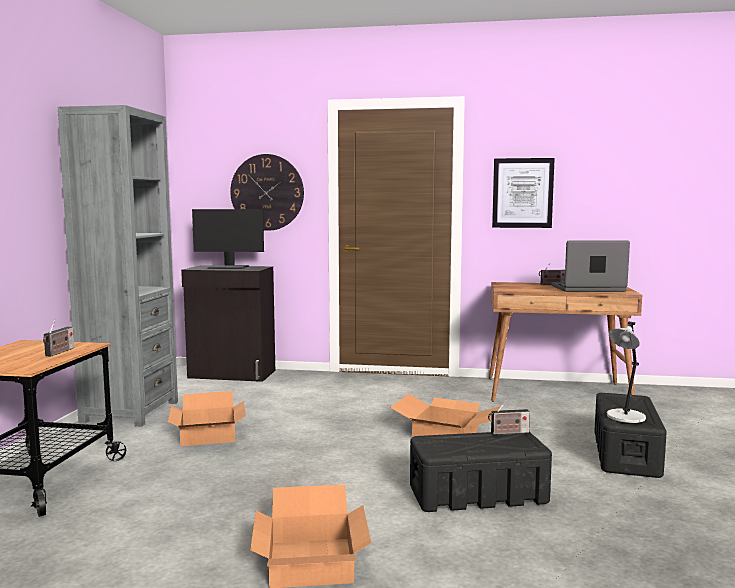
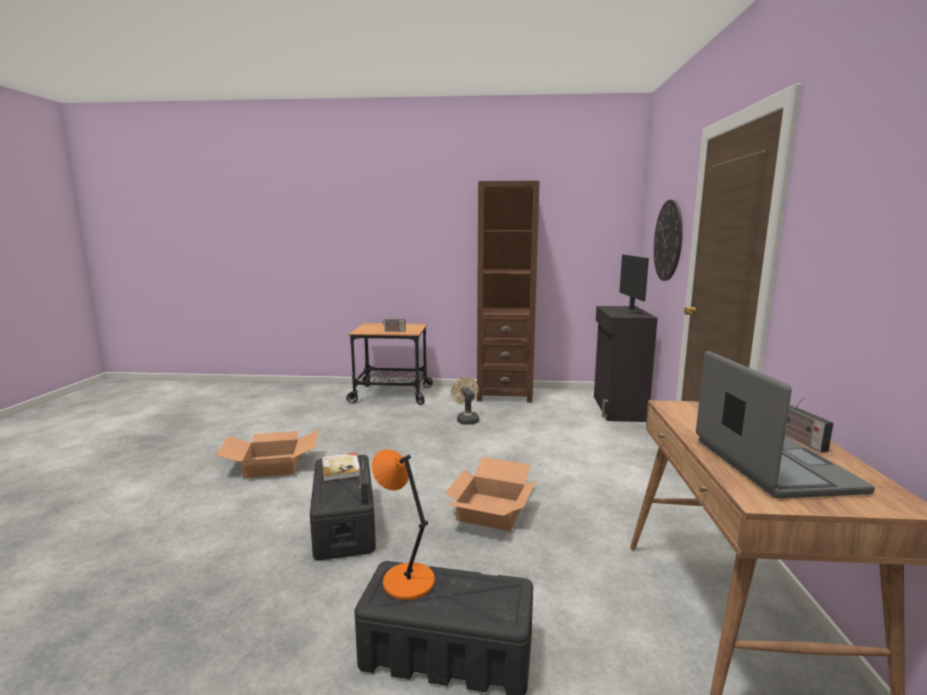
camera: 85 degrees right, 5 degrees up
grey bookcase [58,105,178,427] -> brown bookcase [477,181,540,403]
cardboard box [168,391,246,446] -> beige fan [451,377,479,425]
picture [492,158,555,228] -> none
grey table lamp [606,321,646,423] -> orange table lamp [372,449,435,600]
none -> book [322,453,360,481]

